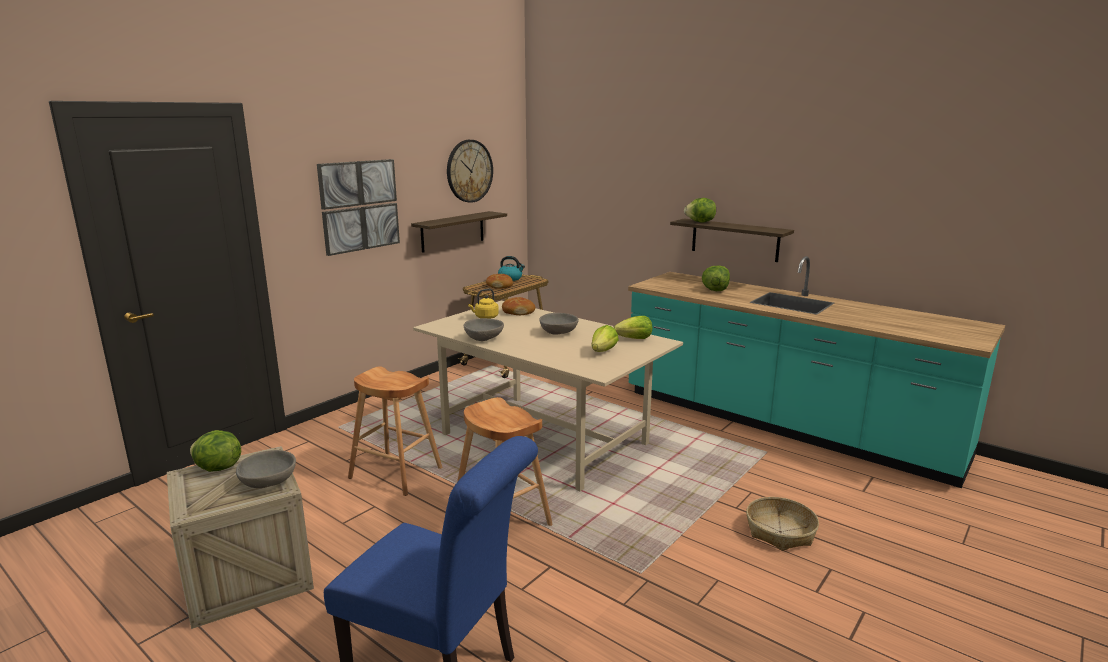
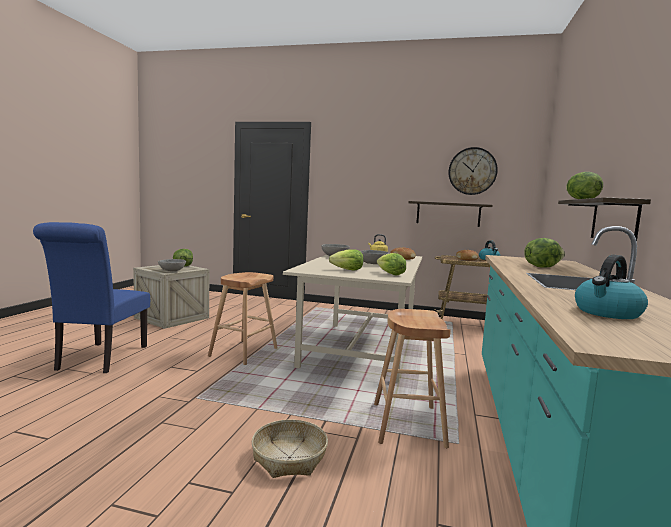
camera: 65 degrees right, 10 degrees down
picture [317,159,400,256] -> none
brown stool [348,366,443,496] -> brown stool moved to [374,309,451,448]
none -> kettle [575,255,648,319]

